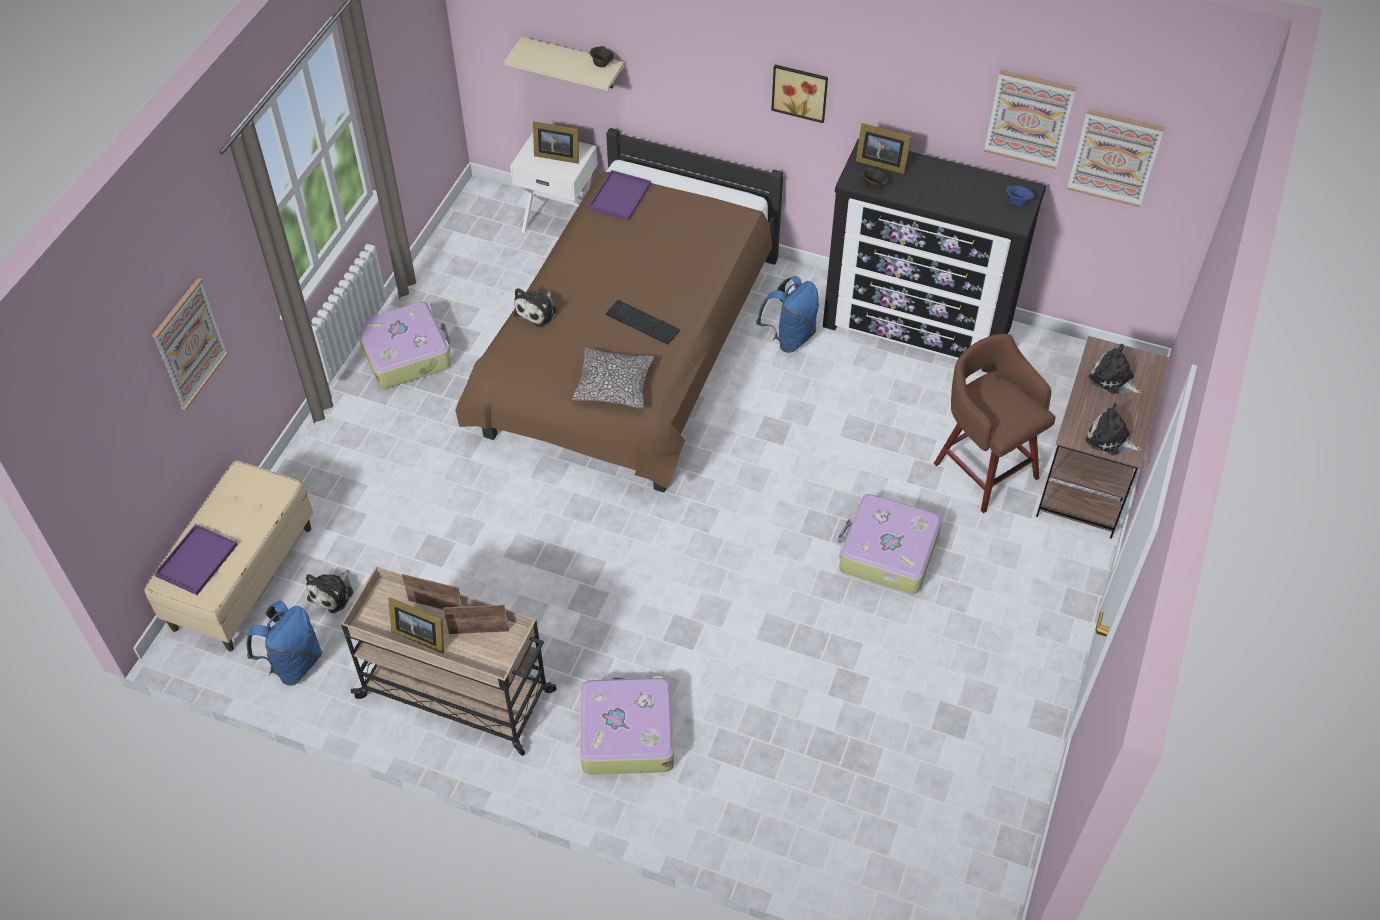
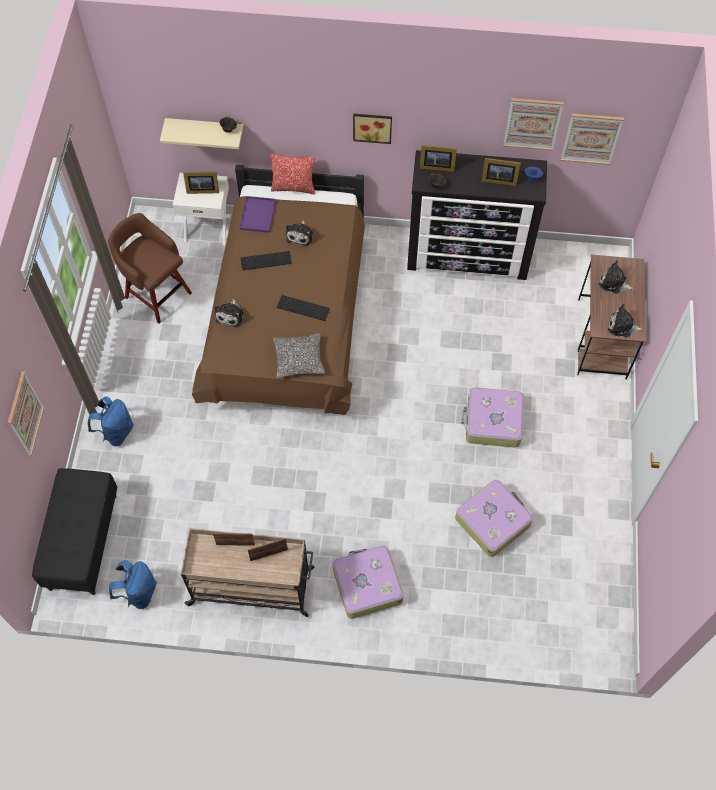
camera: 15 degrees left, 10 degrees up
beige bench [145,461,313,652] -> black bench [32,468,118,595]
purple tray [154,524,238,595] -> none
plush toy [306,569,353,613] -> plush toy moved to [286,220,313,246]
suitcase [359,302,451,389] -> suitcase moved to [455,480,533,557]
picture frame [388,597,444,654] -> picture frame moved to [482,158,521,186]
blue backpack [756,276,819,353] -> blue backpack moved to [88,396,134,446]
brown stool [934,334,1056,513] -> brown stool moved to [108,213,192,324]
none -> keyboard [241,251,292,270]
none -> pillow [270,154,315,195]

